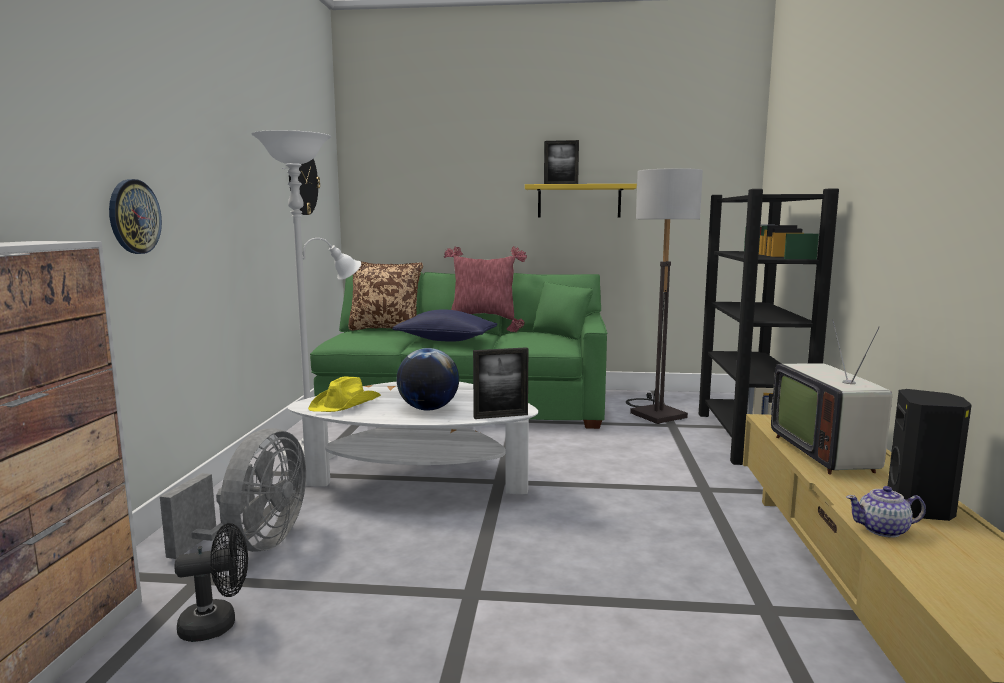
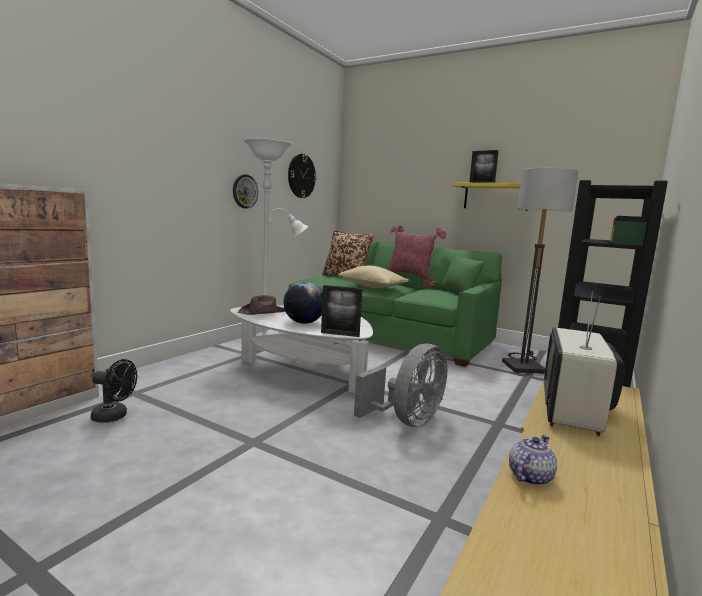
camera: 25 degrees right, 0 degrees up
wall clock [109,179,162,254] -> wall clock moved to [233,174,258,209]
grey fan [160,428,306,559] -> grey fan moved to [354,343,447,427]
yellow hat [308,376,381,412] -> brown hat [238,295,285,315]
blue pillow [392,310,497,342] -> beige pillow [338,266,409,288]
teapot [846,486,926,538] -> teapot turned 105 degrees clockwise [509,435,557,486]
black speaker [888,389,972,521] -> none

